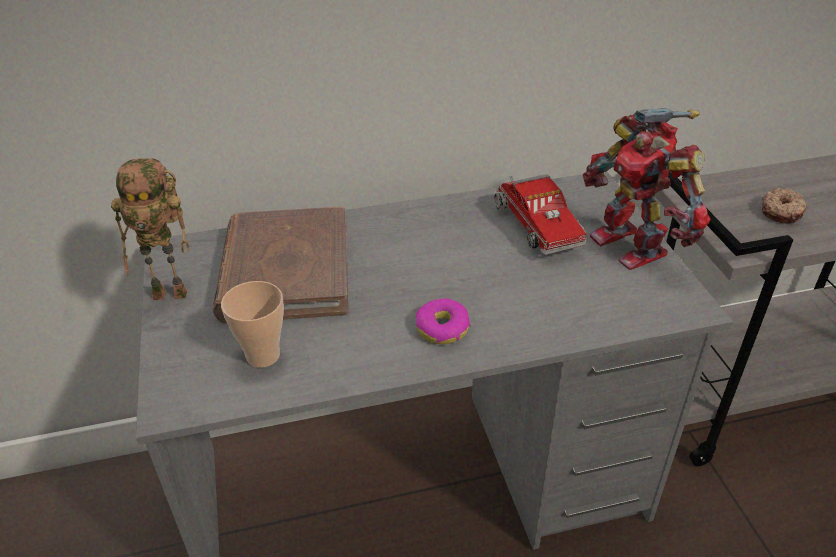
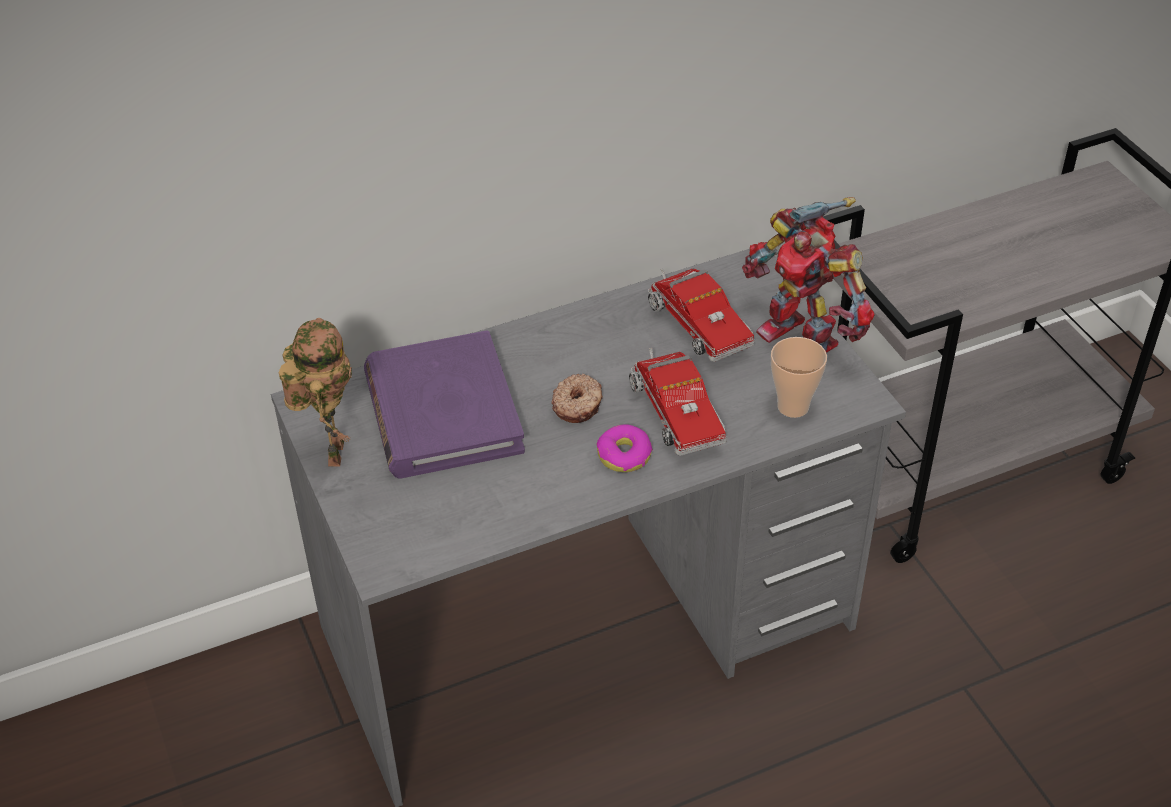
camera: 10 degrees left, 5 degrees up
toy robot [111,158,189,300] -> toy robot turned 75 degrees counterclockwise [279,318,352,466]
brown book [212,206,348,323] -> purple book [364,330,525,479]
cup [221,281,284,368] -> cup moved to [771,337,827,418]
donut [762,188,806,223] -> donut moved to [551,374,603,423]
none -> toy truck [629,348,727,456]

